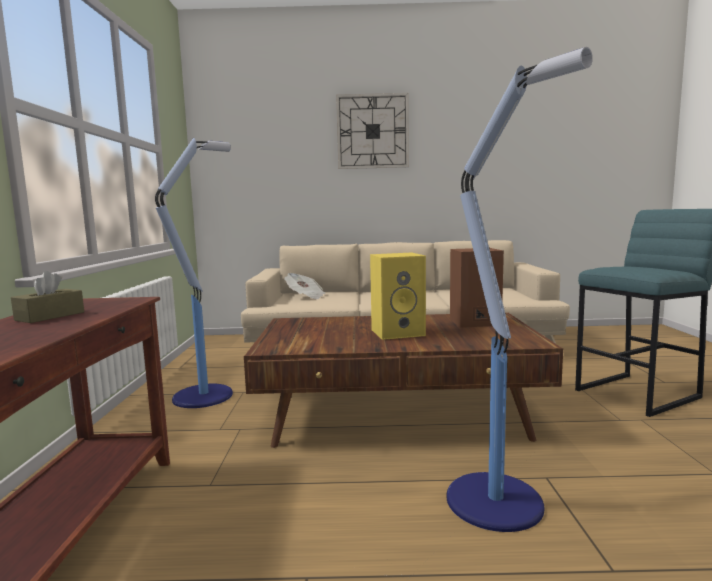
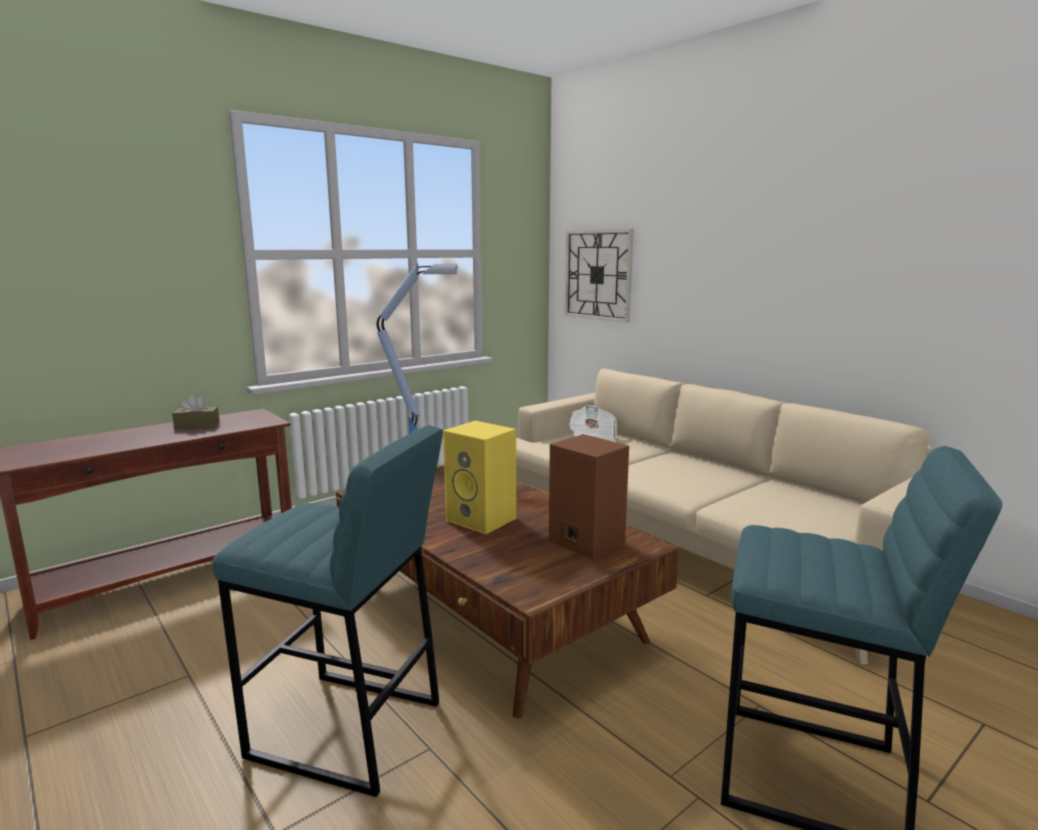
camera: 50 degrees right, 5 degrees up
wall clock [336,93,409,169] -> wall clock moved to [565,229,634,323]
floor lamp [447,47,593,532] -> turquoise stool [213,425,443,797]

